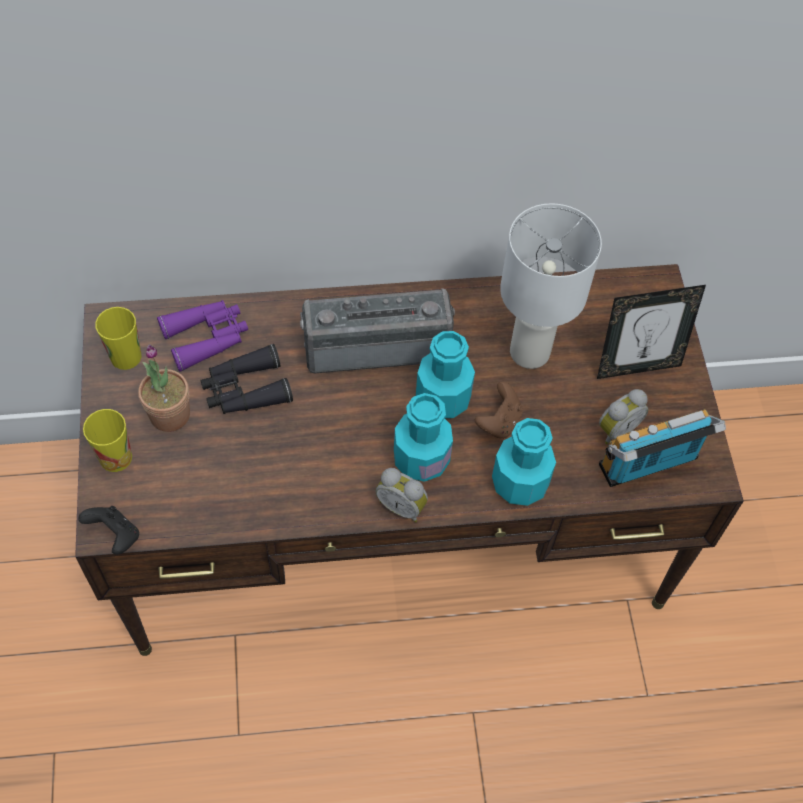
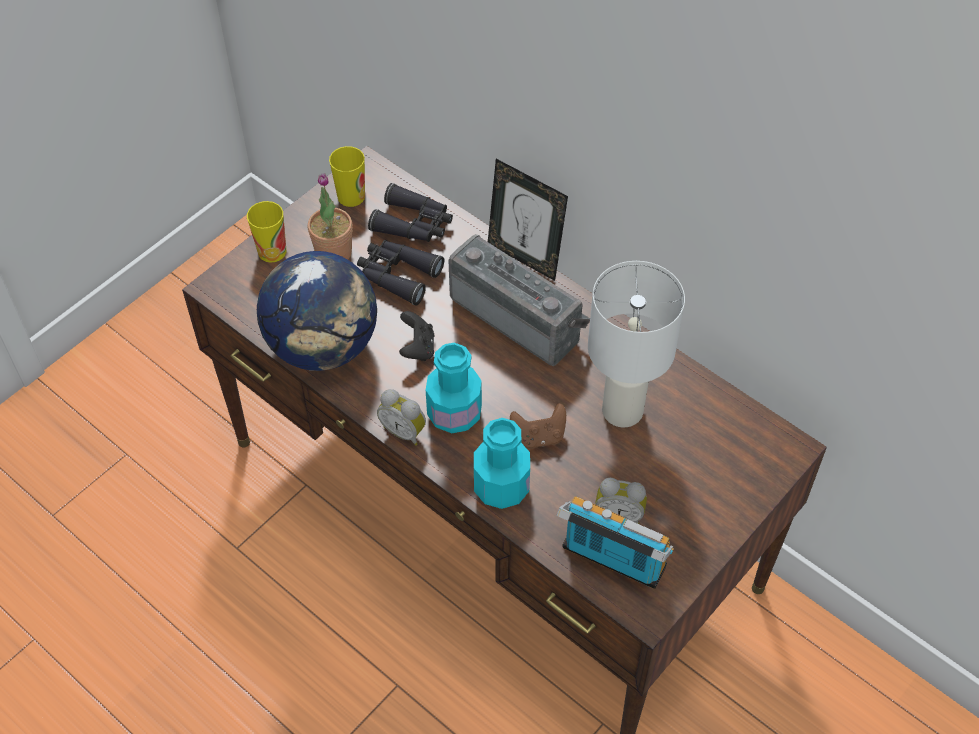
camera: 50 degrees right, 5 degrees down
black game controller [78,506,139,555] -> black game controller moved to [399,311,434,361]
purple binoculars [157,300,248,372] -> black binoculars [368,183,453,242]
alarm clock [375,468,428,522] -> alarm clock turned 45 degrees counterclockwise [377,389,426,446]
turquoise bottle [416,331,475,418] -> none
picture frame [597,285,706,379] -> picture frame moved to [488,159,568,281]
none -> globe [257,251,377,371]

